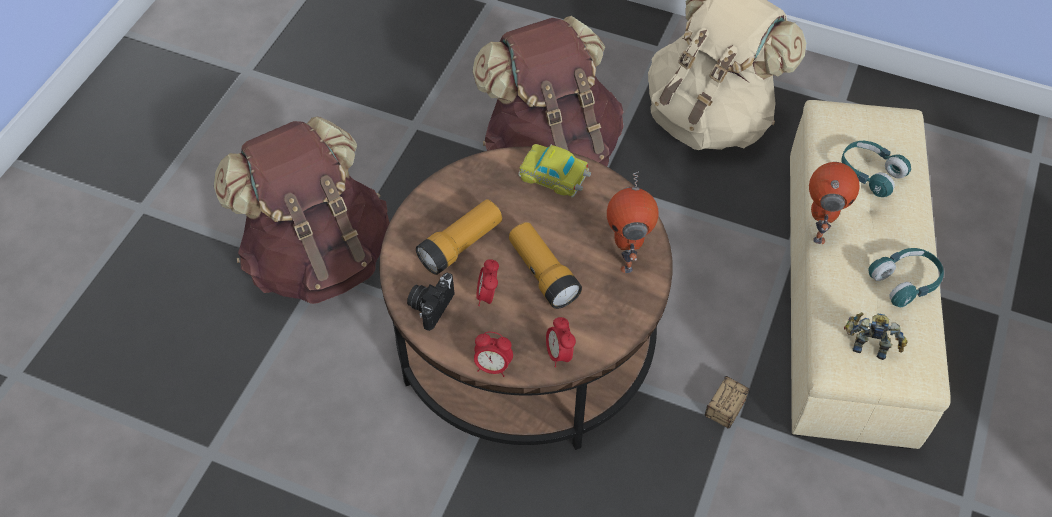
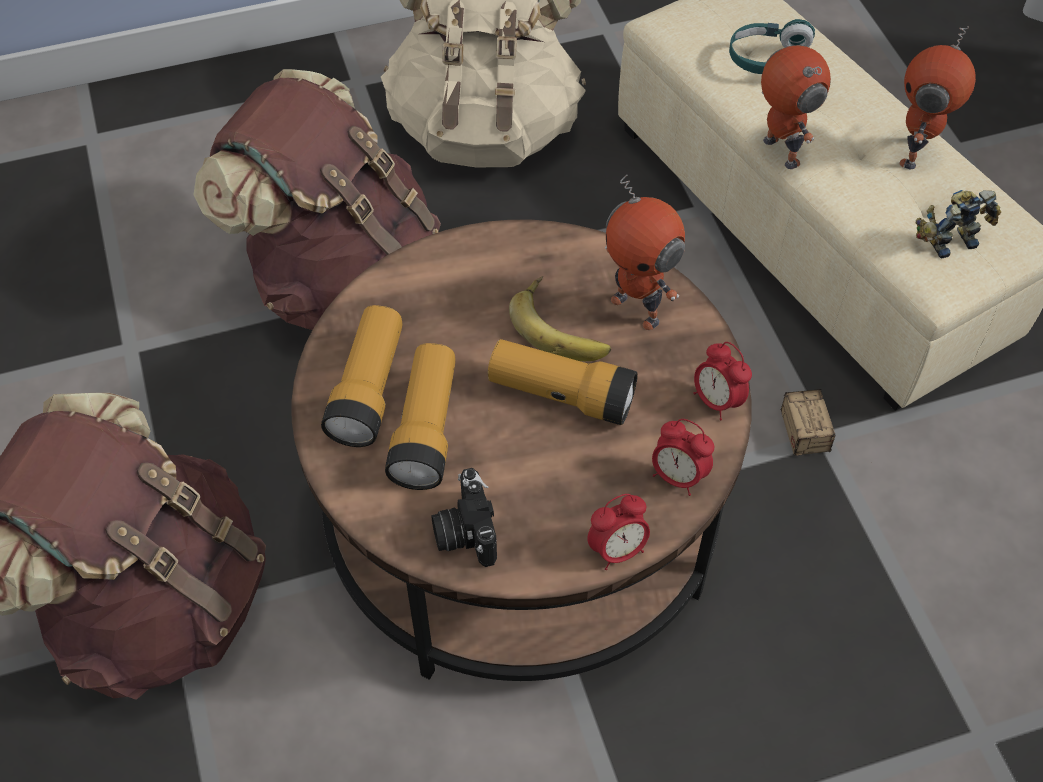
camera: 40 degrees left, 0 degrees up
alarm clock [476,259,499,306] -> alarm clock moved to [693,342,752,420]
toy car [519,144,591,198] -> none
turquoise headphones [868,248,944,307] -> toy robot [899,26,976,170]
none -> flashlight [321,305,403,447]
none -> banana [509,276,611,361]

